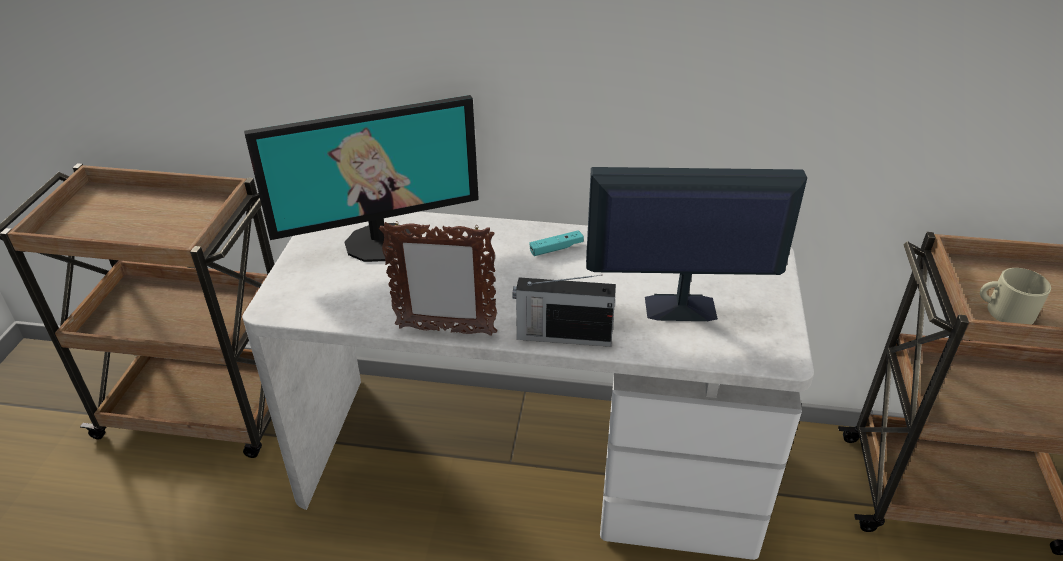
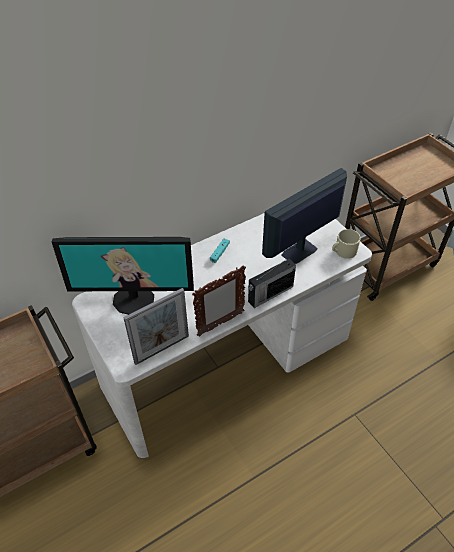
camera: 40 degrees left, 10 degrees up
monitor [244,95,479,262] -> monitor turned 60 degrees clockwise [52,237,194,315]
beige mug [980,268,1051,325] -> beige mug moved to [332,229,361,259]
none -> picture frame [123,288,189,365]

